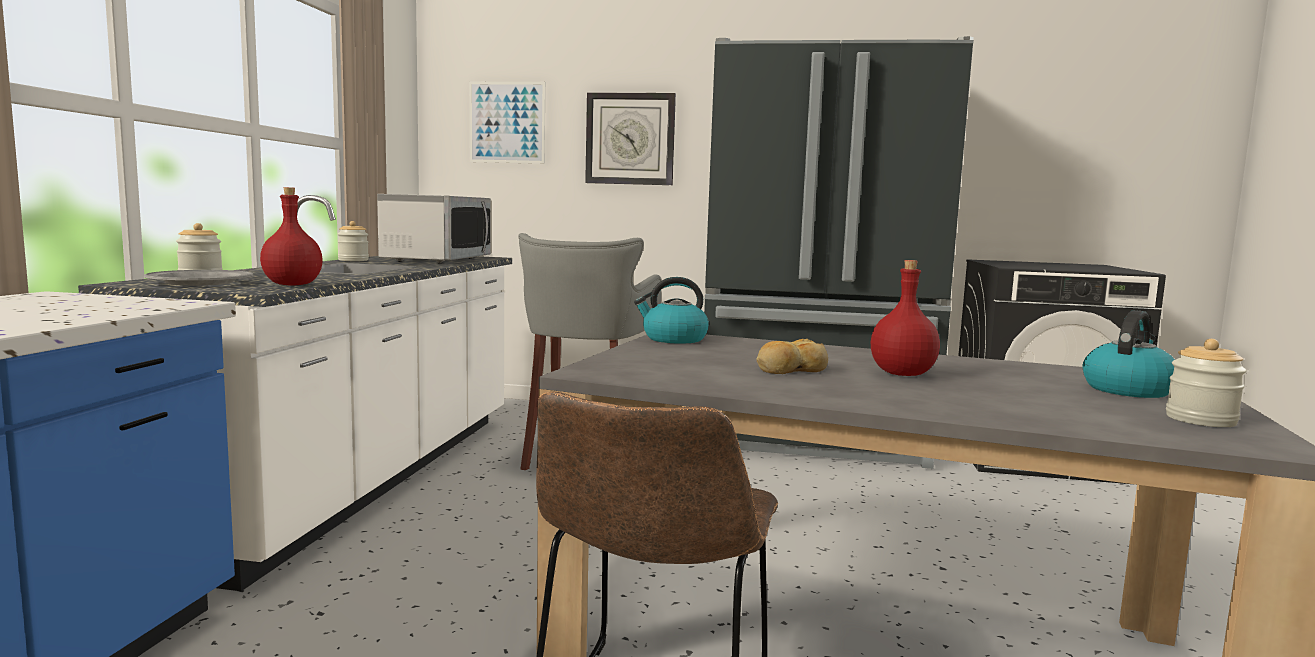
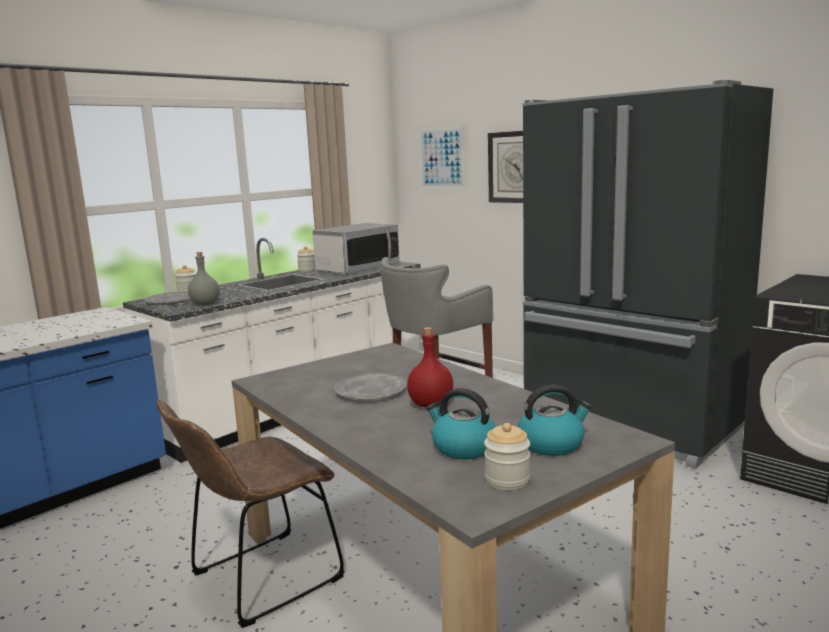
camera: 35 degrees right, 5 degrees up
red bottle [260,187,323,286] -> grey bottle [188,252,219,305]
kettle [634,277,709,344] -> kettle moved to [426,388,496,459]
bread [756,339,828,374] -> grey plate [334,373,407,399]

